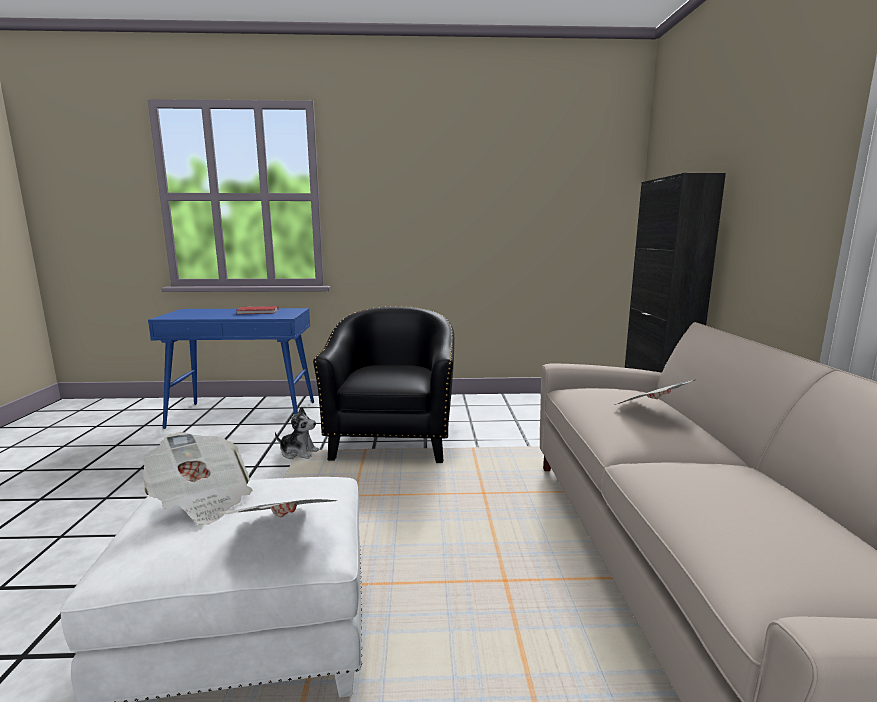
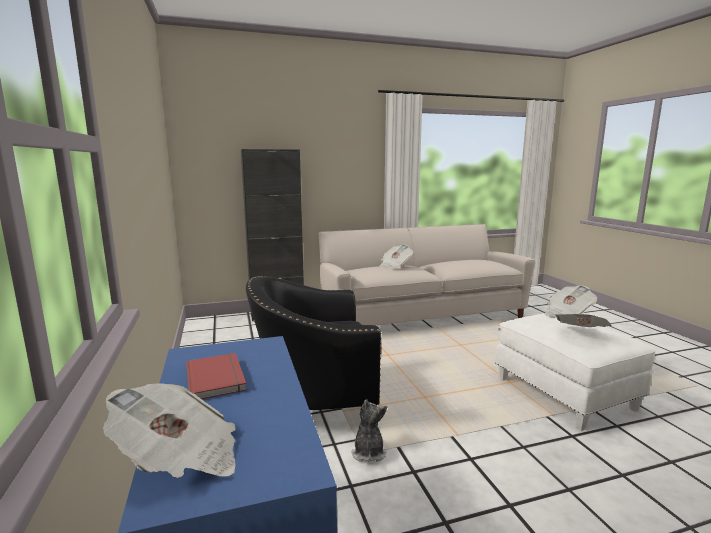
camera: 105 degrees left, 0 degrees up
none -> newspaper [102,383,236,478]

